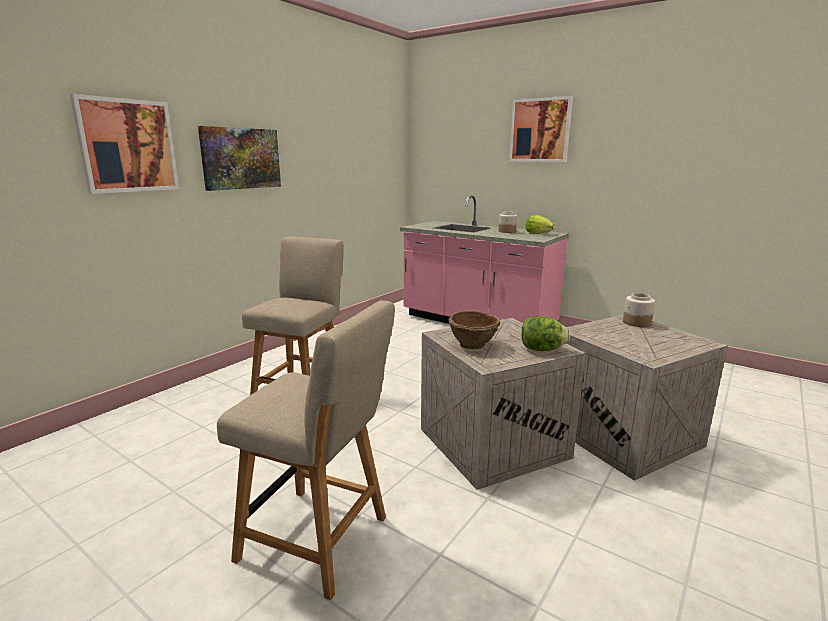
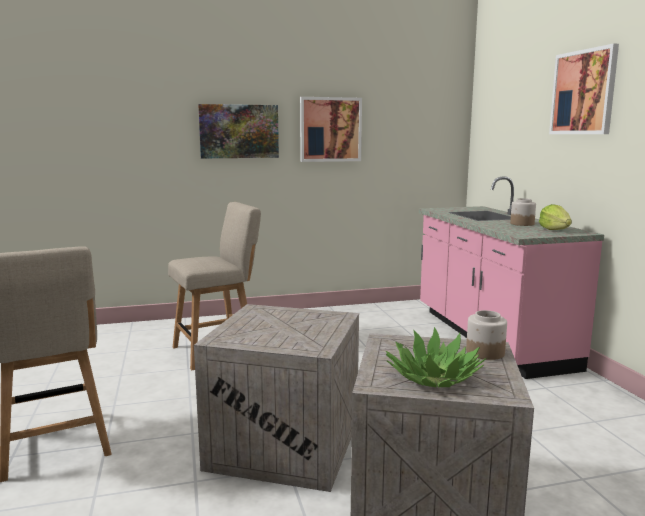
camera: 40 degrees right, 5 degrees down
picture [70,94,179,194] -> picture moved to [300,97,362,162]
brown bowl [448,310,500,349] -> none
lettuce [521,316,570,351] -> none
none -> potted plant [386,327,487,388]

